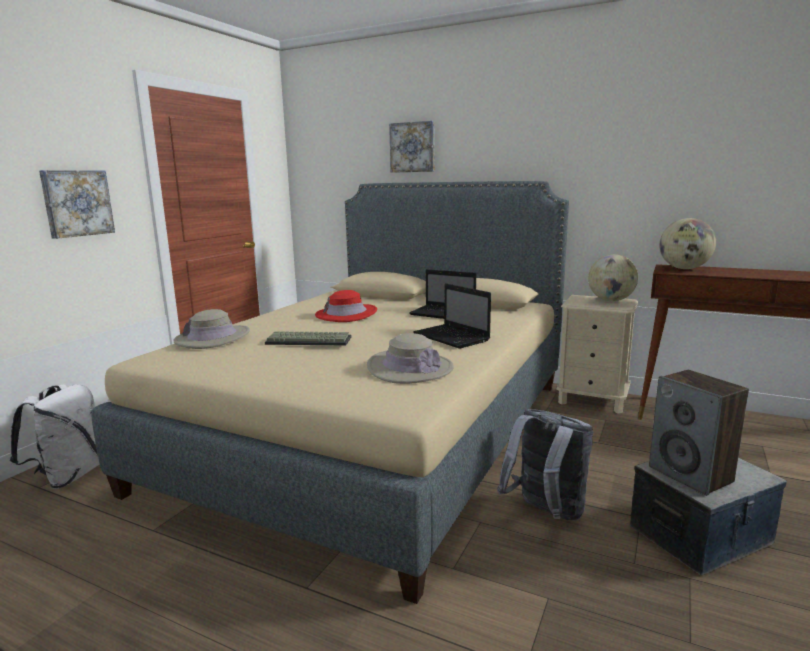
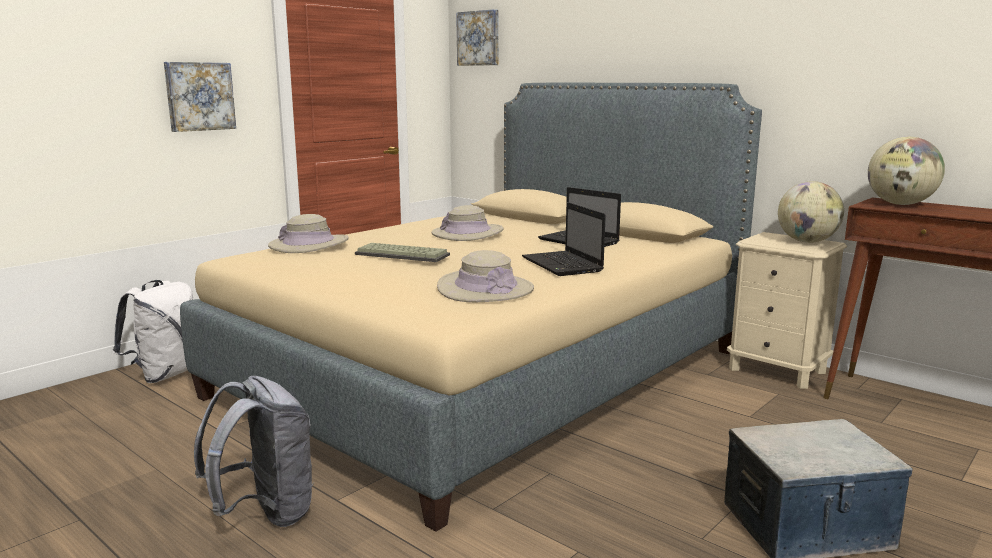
camera: 15 degrees right, 0 degrees up
red hat [315,290,377,322] -> beige hat [432,205,503,241]
picture [389,121,435,173] -> picture moved to [456,9,498,66]
grey backpack [497,409,594,521] -> grey backpack moved to [194,376,314,527]
speaker [649,370,749,496] -> none

